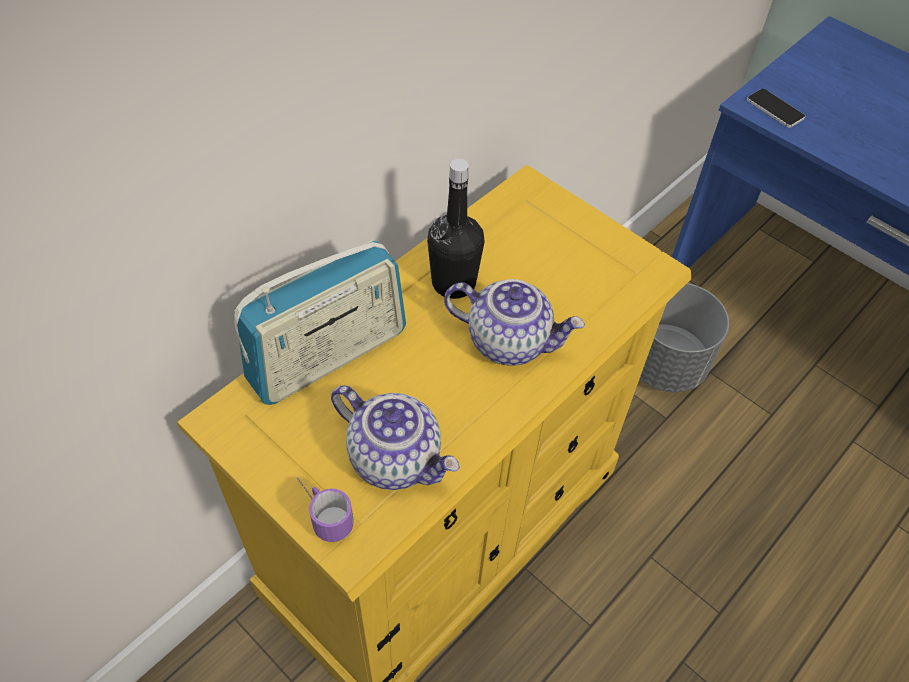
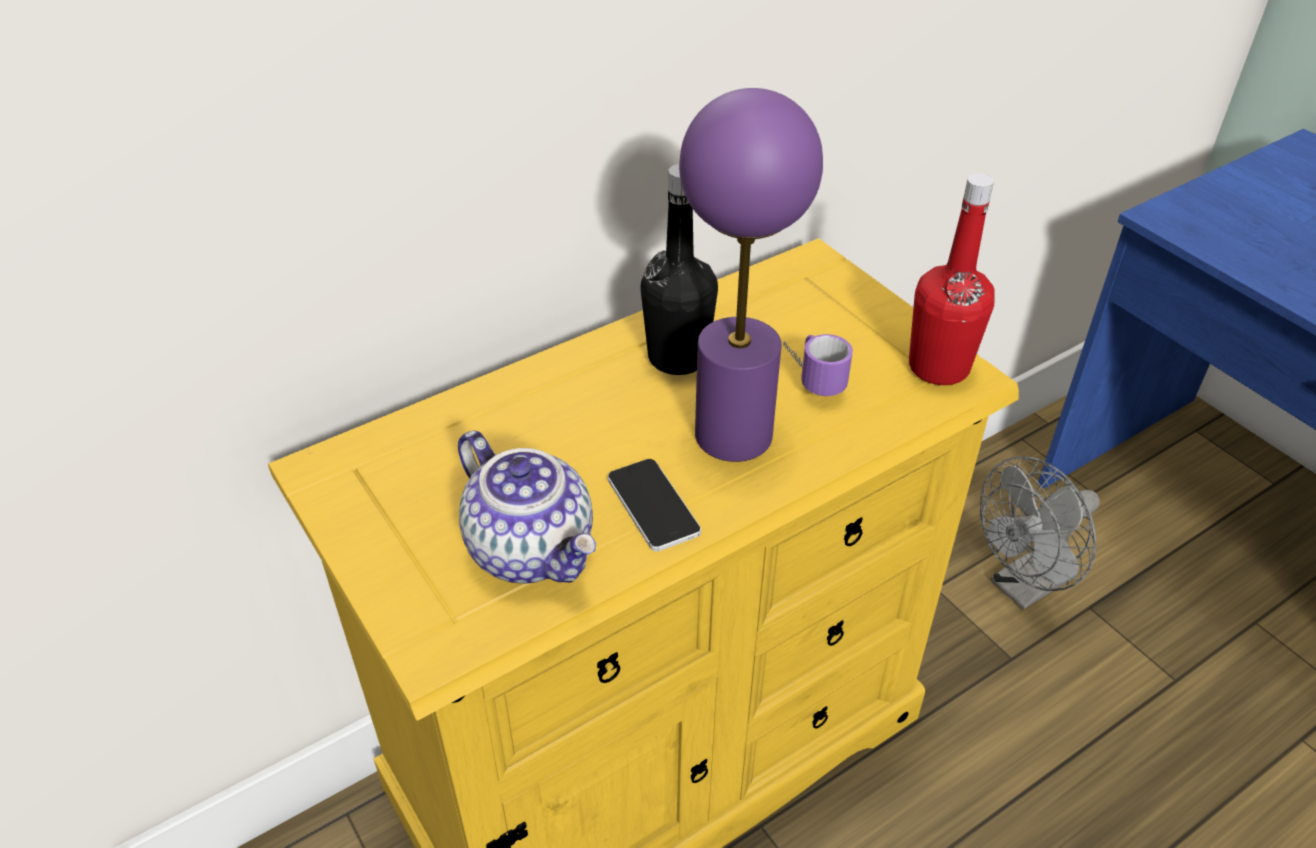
camera: 15 degrees right, 10 degrees down
radio [234,239,406,405] -> none
mug [297,477,354,542] -> mug moved to [783,334,853,396]
teapot [444,279,585,366] -> purple table lamp [679,88,823,462]
grey planter [640,283,729,392] -> grey fan [980,457,1100,610]
phone [747,89,805,128] -> phone moved to [608,459,701,551]
none -> red bottle [909,173,995,385]

